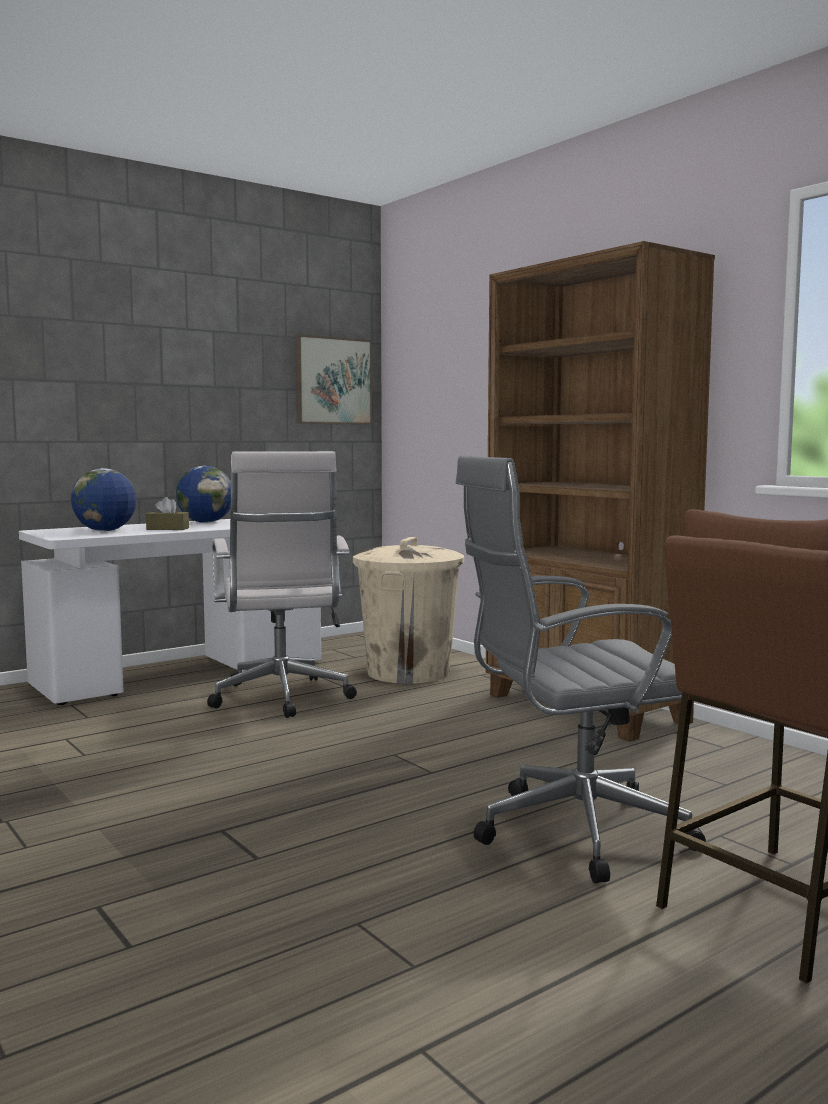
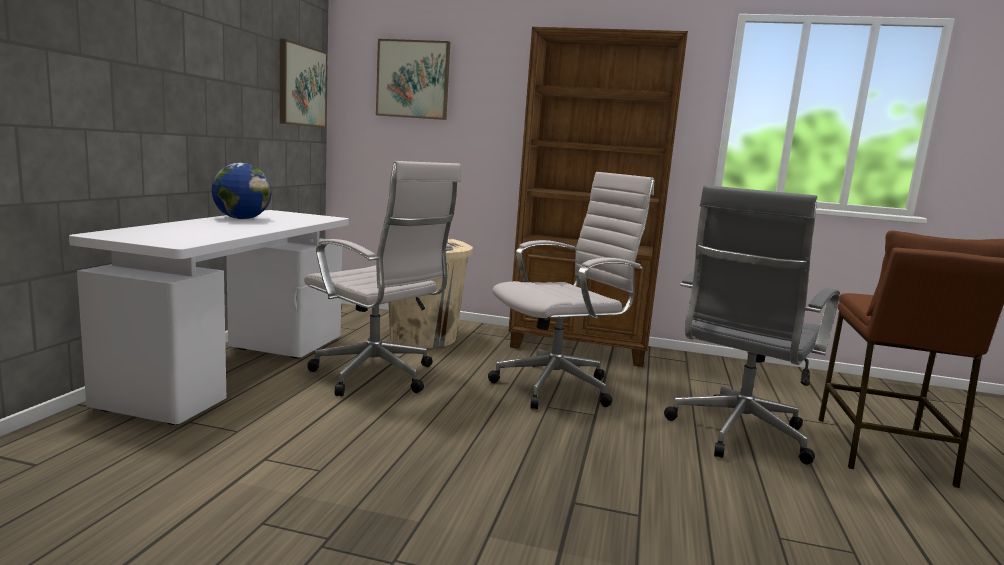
camera: 40 degrees left, 5 degrees up
globe [71,468,137,531] -> none
brown tissue box [146,497,189,530] -> none
none -> picture [376,39,450,120]
none -> white office chair [488,172,654,409]

